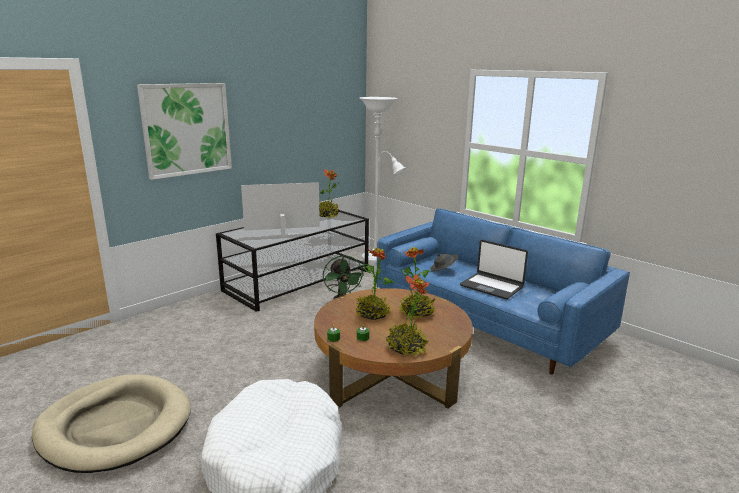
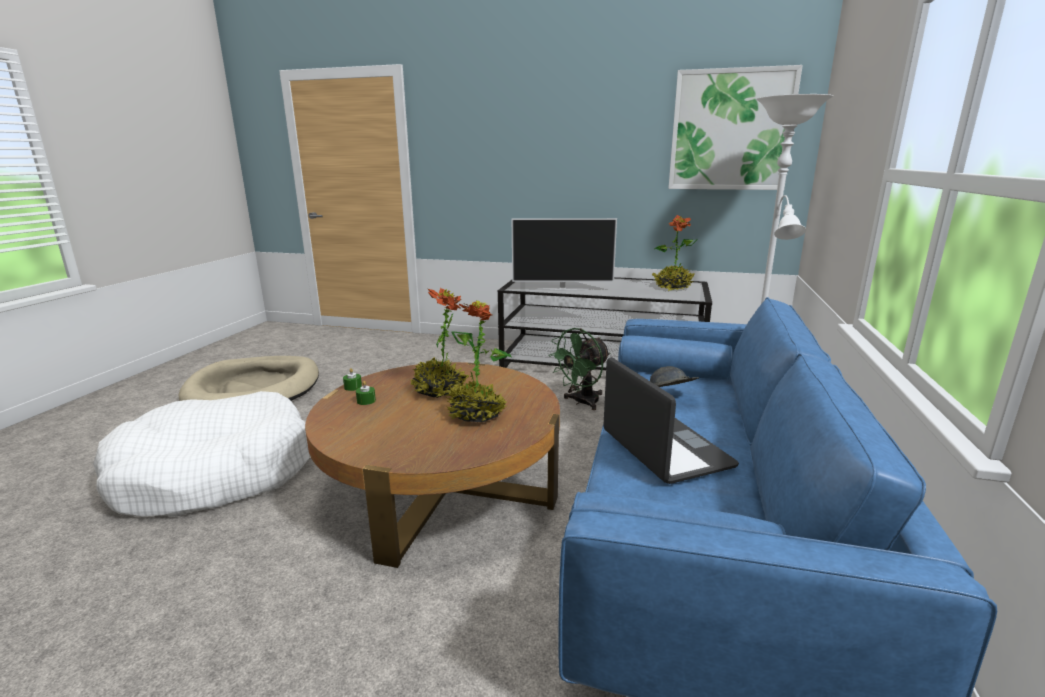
camera: 60 degrees right, 0 degrees up
picture [137,83,232,180] -> picture moved to [668,65,803,190]
television [241,182,320,237] -> television turned 135 degrees clockwise [512,218,617,291]
potted plant [385,274,430,356] -> none
laptop [460,240,528,299] -> laptop turned 150 degrees clockwise [603,357,739,484]

